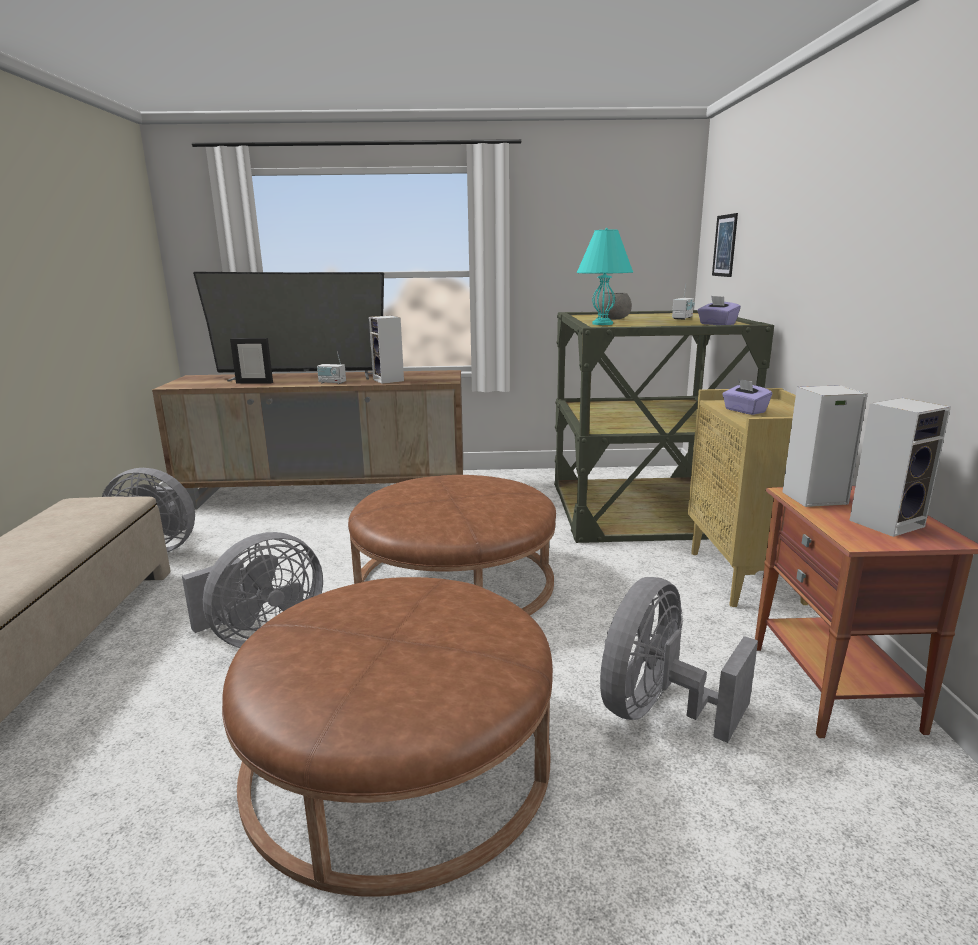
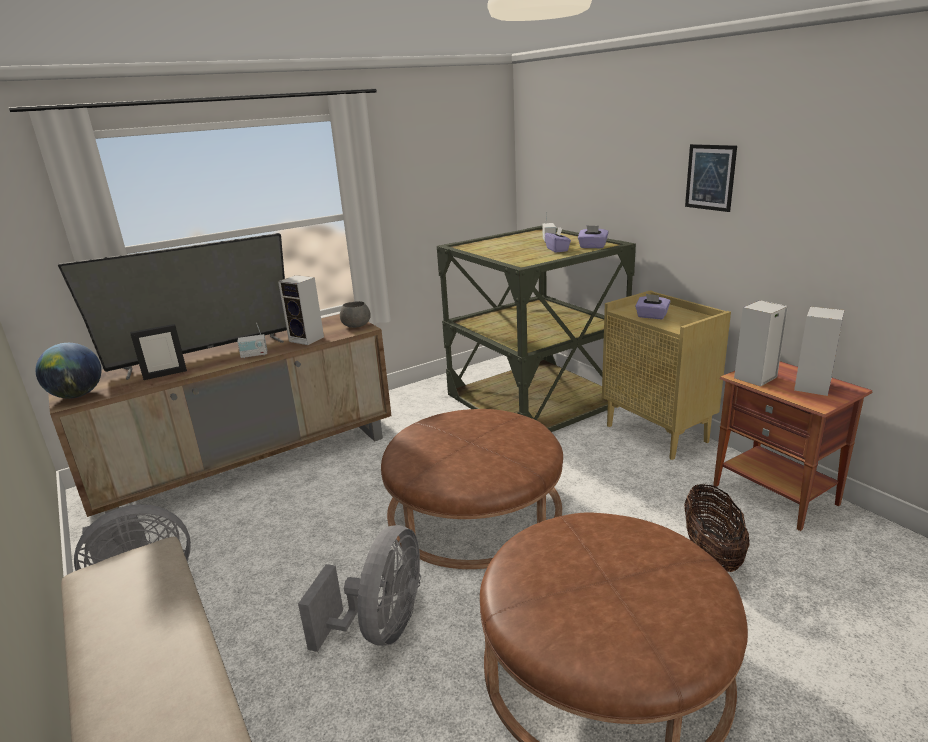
camera: 30 degrees left, 5 degrees up
turquoise table lamp [577,228,633,325] -> none
grey bowl [597,293,632,319] -> grey bowl moved to [340,301,371,328]
grey fan [600,577,758,743] -> basket [684,484,750,572]
picture [712,213,738,277] -> picture moved to [685,144,737,212]
none -> globe [35,343,101,398]
none -> purple tissue box [545,227,571,253]

